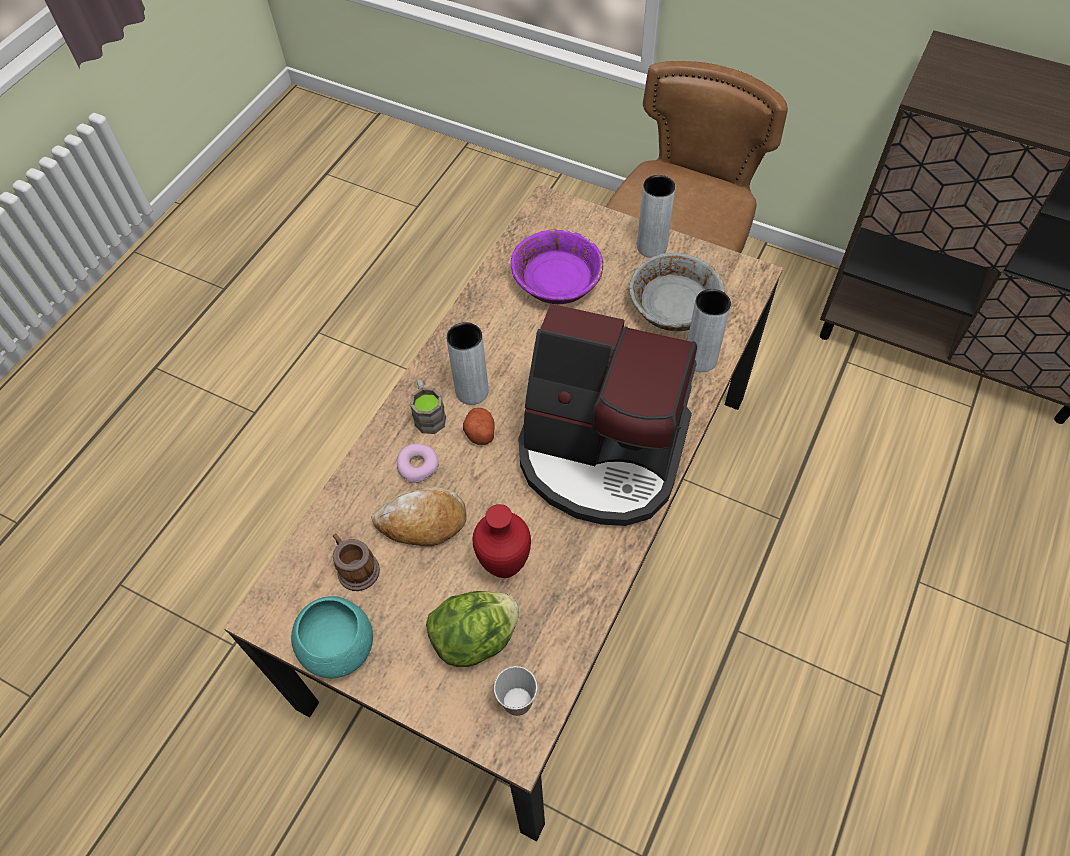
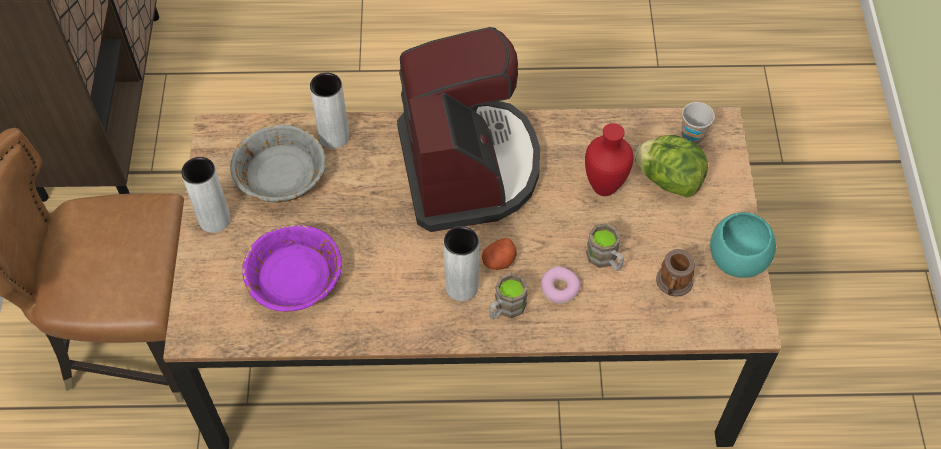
camera: 120 degrees left, 0 degrees up
bread [371,487,467,546] -> brown mug [586,223,624,271]

